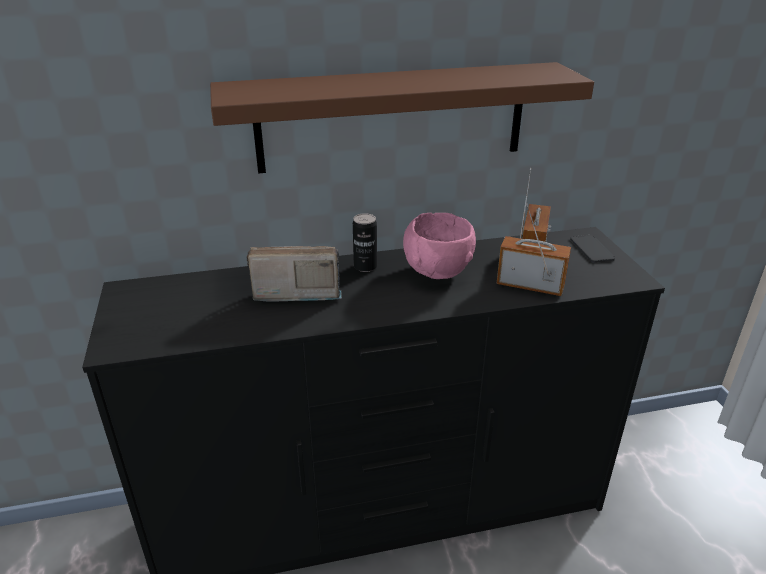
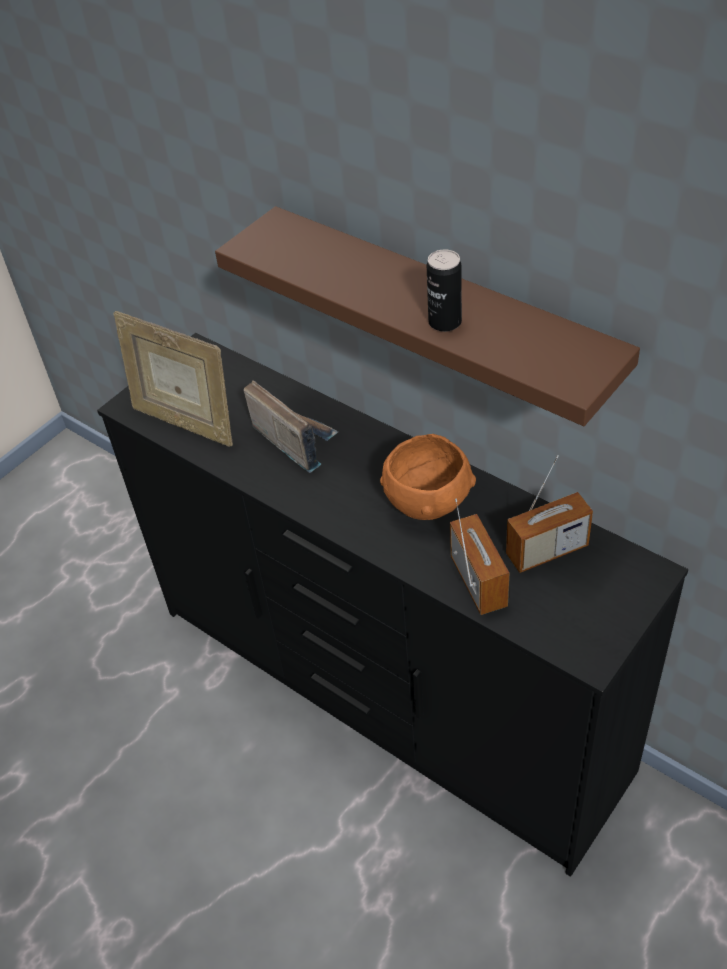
camera: 55 degrees right, 15 degrees up
can [353,213,377,272] -> can moved to [427,250,462,332]
pink bowl [403,213,476,279] -> orange bowl [380,434,476,520]
phone [570,235,615,263] -> none
none -> picture frame [114,311,233,447]

